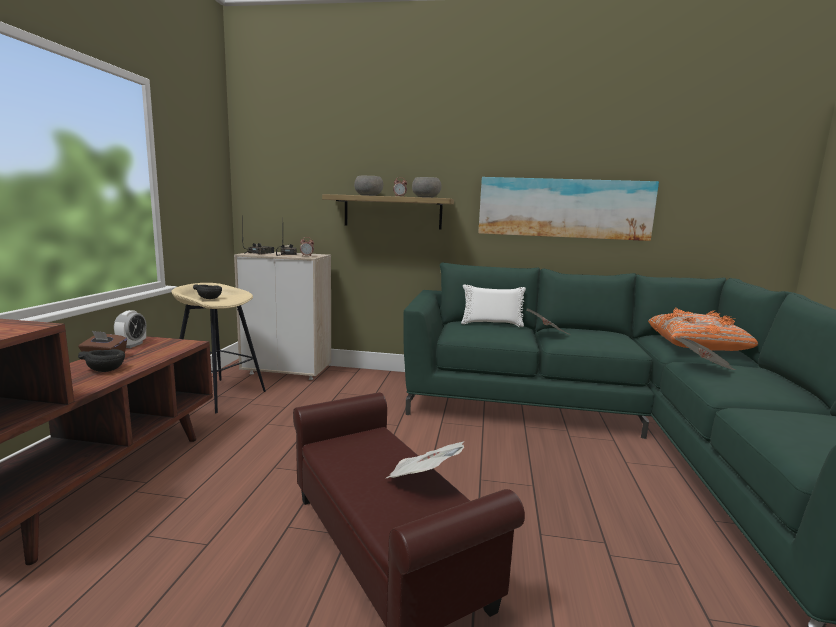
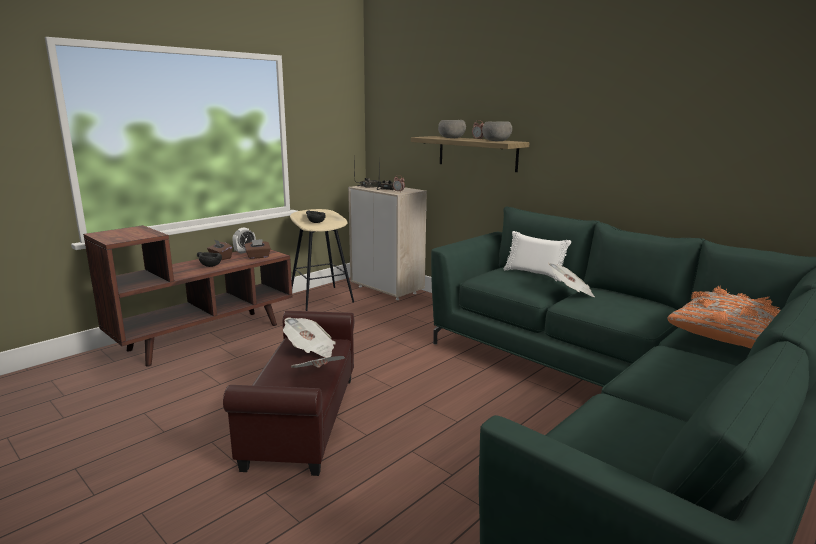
camera: 35 degrees right, 5 degrees up
picture [478,177,659,241] -> none
newspaper [675,338,735,370] -> newspaper moved to [283,318,336,358]
none -> brown tissue box [244,239,271,259]

